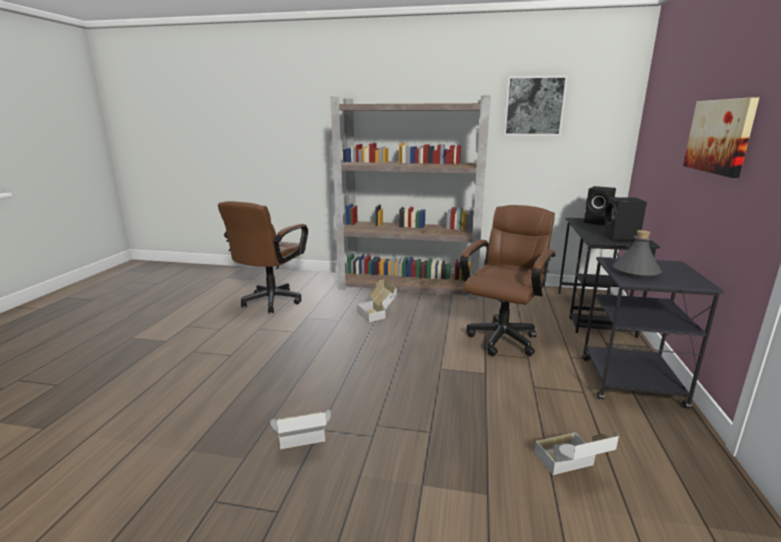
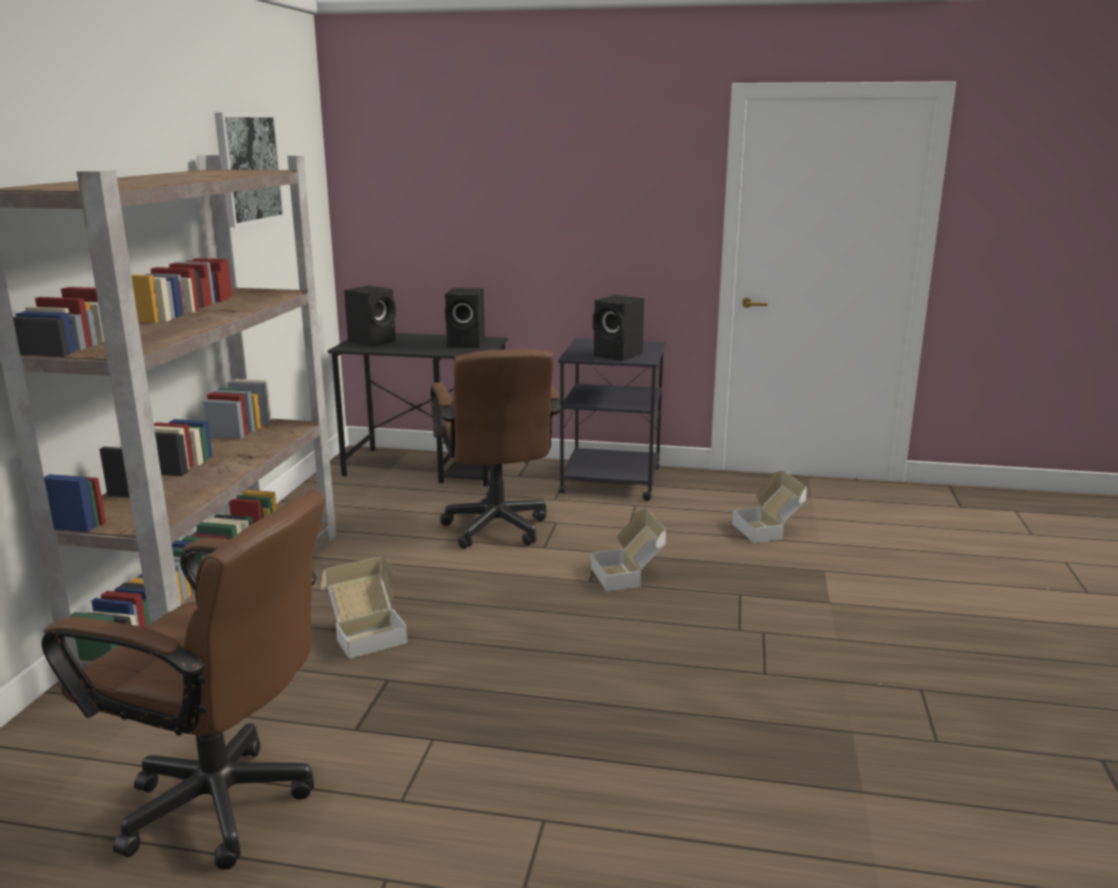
camera: 90 degrees left, 0 degrees up
cardboard box [270,410,331,449] -> cardboard box moved to [591,509,666,591]
brown office chair [460,205,556,356] -> brown office chair turned 135 degrees counterclockwise [431,348,561,549]
grey bottle [613,230,662,279] -> black speaker [593,295,644,361]
picture [683,97,759,178] -> none

